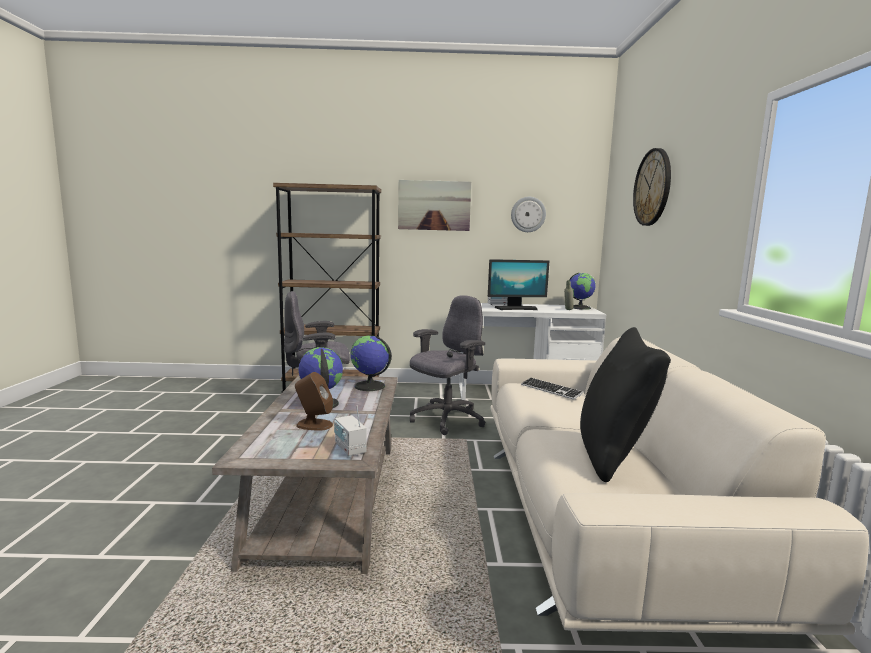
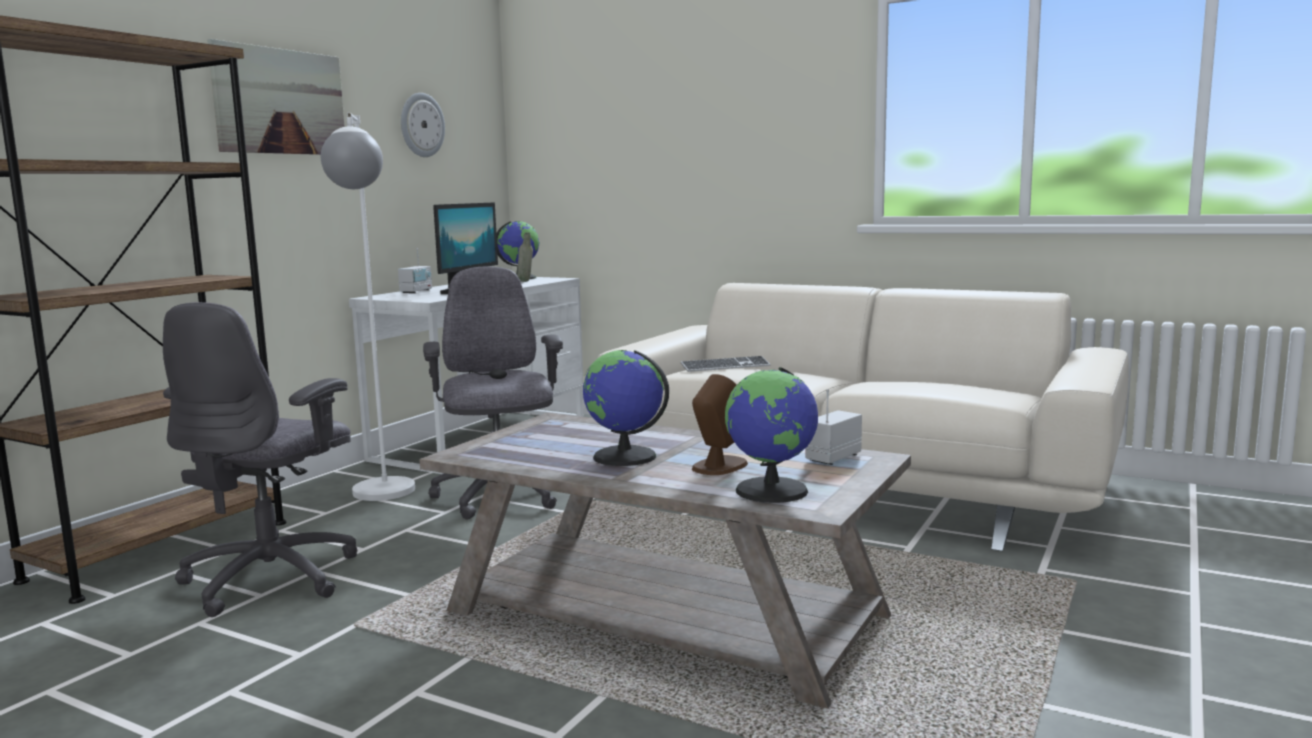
camera: 60 degrees left, 0 degrees up
radio [334,406,367,456] -> radio turned 135 degrees clockwise [806,389,862,465]
globe [351,335,392,391] -> globe moved to [725,367,818,503]
black pillow [580,327,671,482] -> none
wall clock [633,148,671,226] -> none
none -> white floor lamp [321,112,415,501]

